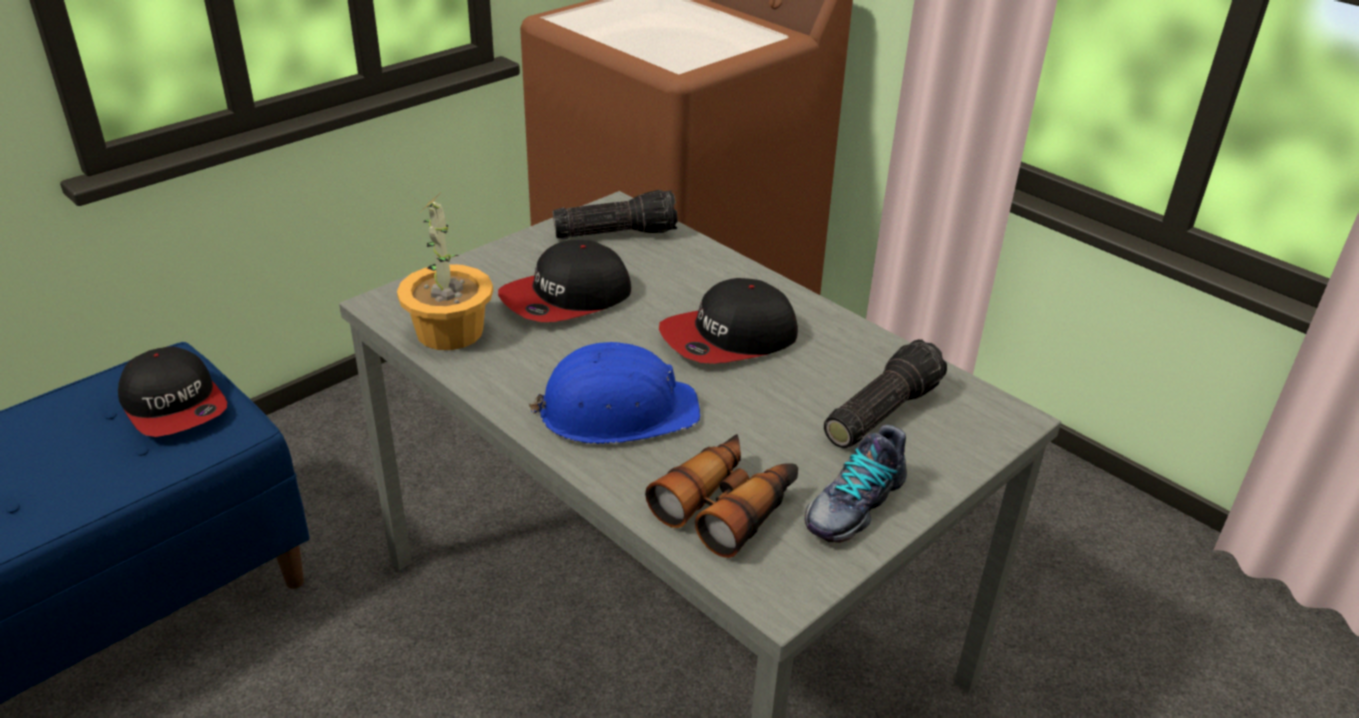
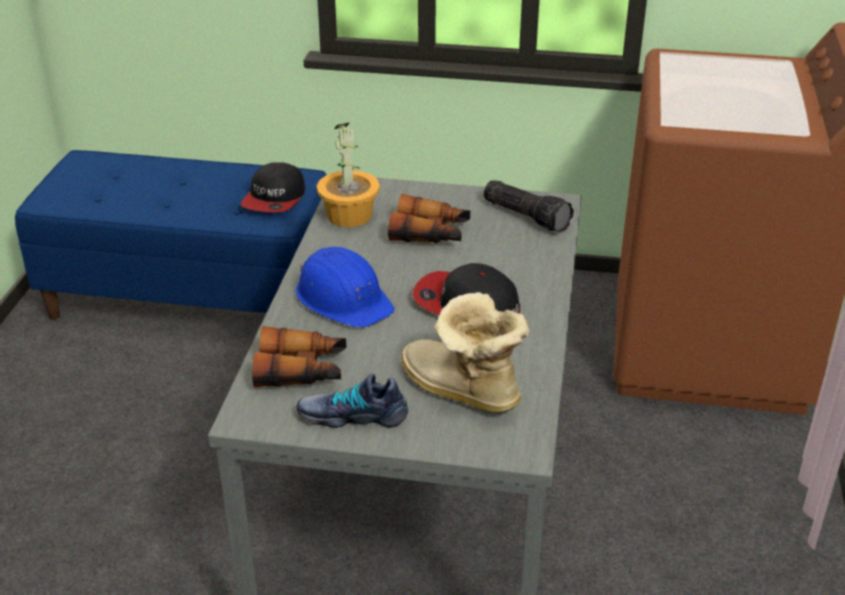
camera: 55 degrees right, 0 degrees up
cap [498,240,631,322] -> binoculars [388,194,470,243]
flashlight [824,339,947,448] -> boot [401,292,530,414]

